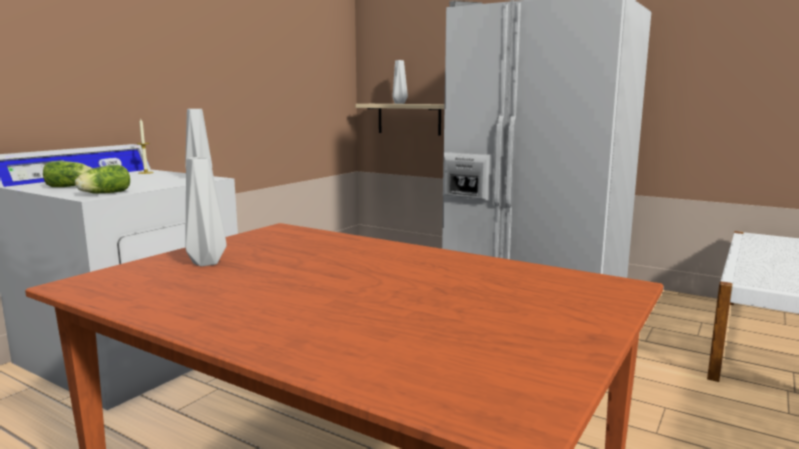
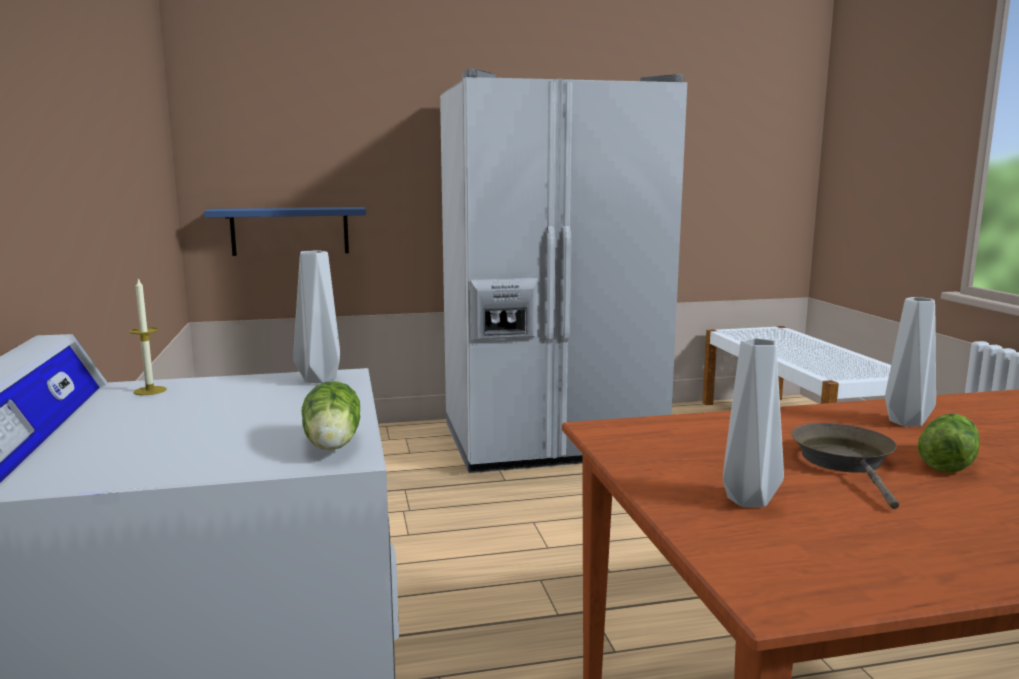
camera: 45 degrees left, 0 degrees up
lettuce [43,161,92,187] -> lettuce moved to [918,414,980,473]
beige shelf [356,104,445,136] -> blue shelf [204,207,366,256]
grey vase [393,60,408,104] -> grey vase moved to [885,297,936,426]
none -> brown frying pan [791,423,899,509]

